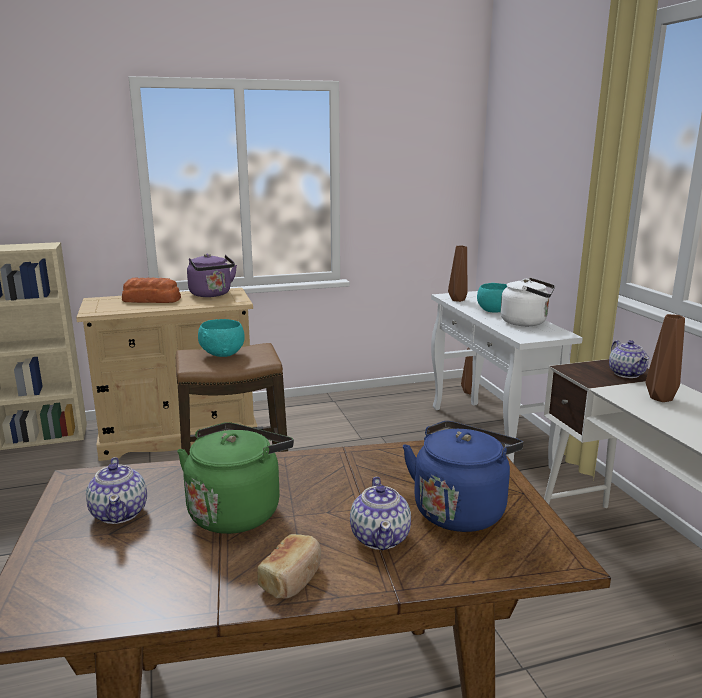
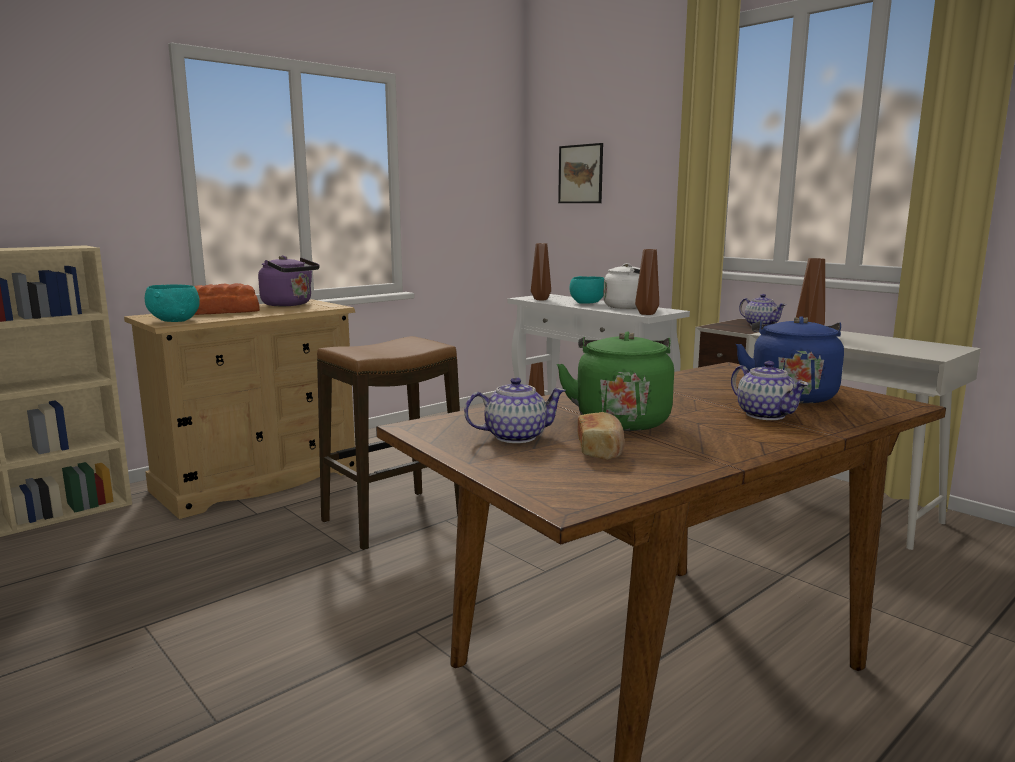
camera: 25 degrees left, 5 degrees down
teapot [86,457,147,524] -> teapot turned 60 degrees counterclockwise [464,377,566,443]
turquoise bowl [198,319,245,357] -> turquoise bowl moved to [145,284,200,322]
bread [257,534,321,599] -> bread moved to [577,412,625,460]
none -> picture [558,143,603,203]
none -> brown vase [635,249,659,315]

